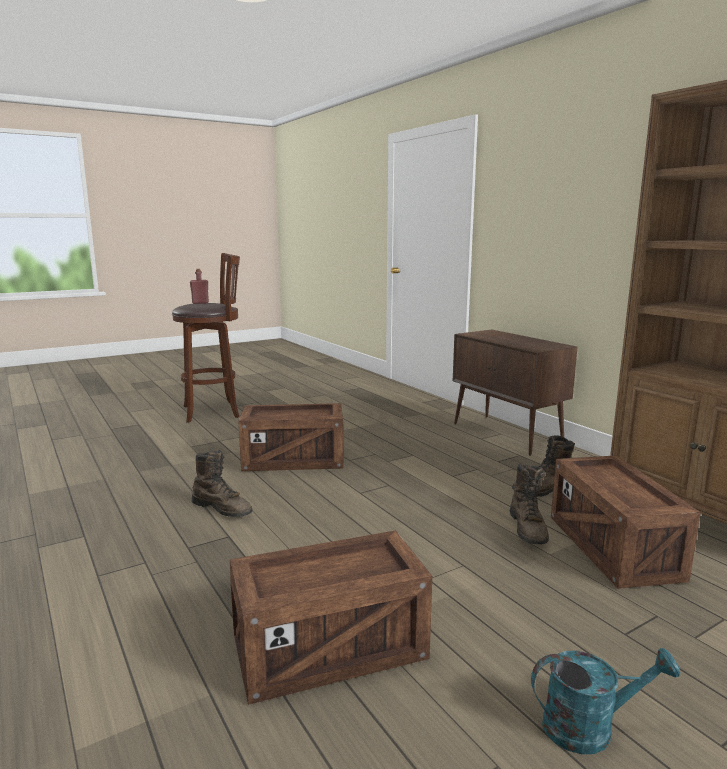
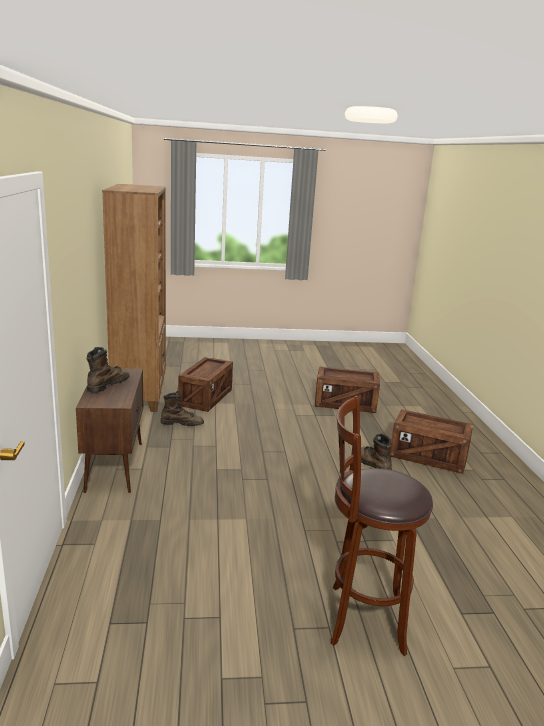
camera: 155 degrees left, 5 degrees up
red bottle [190,269,209,304] -> none
crate [238,403,344,471] -> crate moved to [390,409,473,474]
brown boot [510,464,549,544] -> brown boot moved to [86,347,129,393]
turquoise watering can [531,648,680,754] -> none

